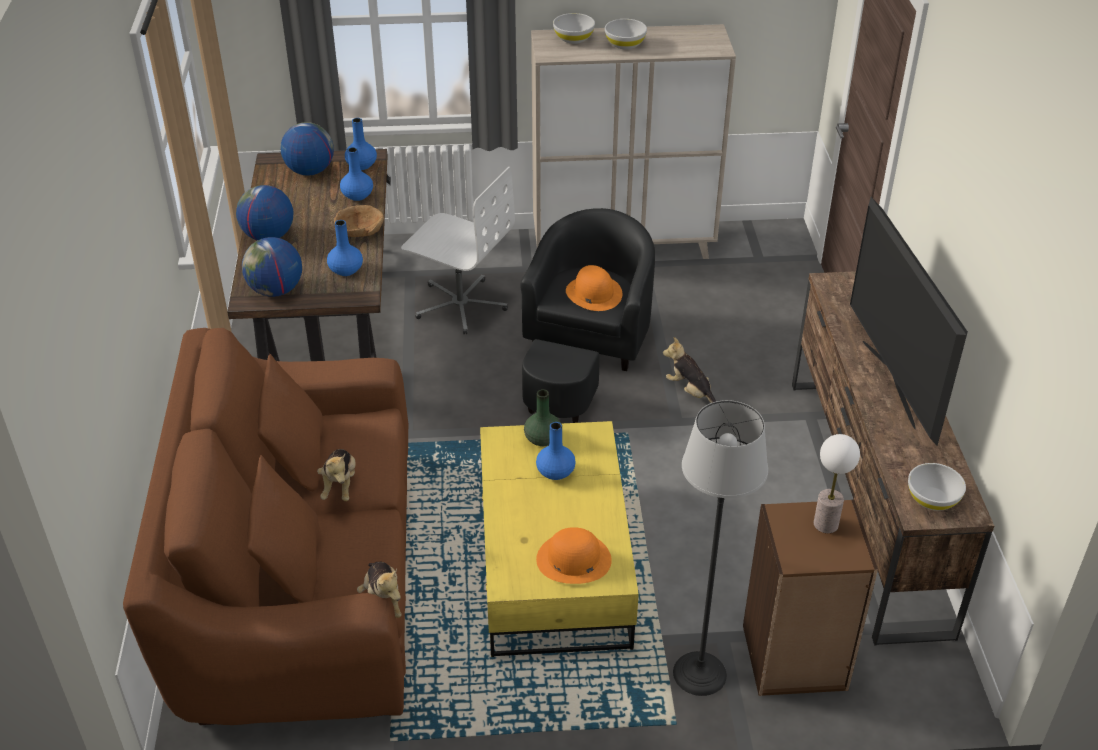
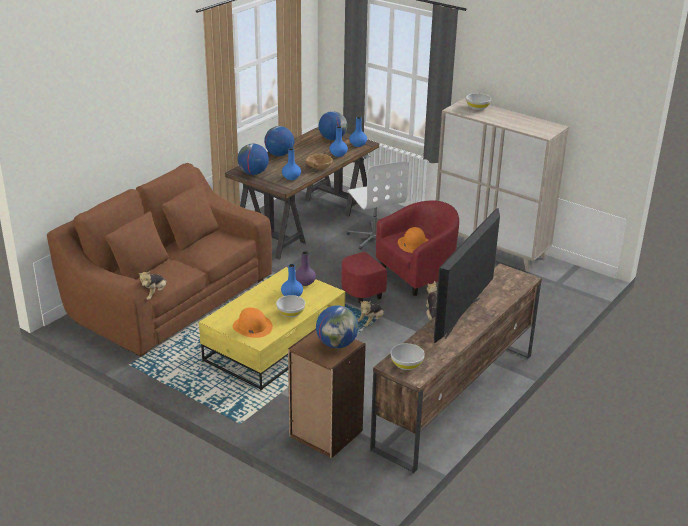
camera: 40 degrees right, 10 degrees down
plush toy [317,449,356,501] -> plush toy moved to [357,301,384,327]
black armchair [520,208,655,423] -> red armchair [341,200,459,303]
green vase [524,389,561,446] -> purple vase [295,251,316,286]
white bowl [605,19,647,49] -> white bowl moved to [276,295,305,317]
floor lamp [673,400,768,696] -> none
table lamp [814,434,860,533] -> globe [316,305,359,348]

